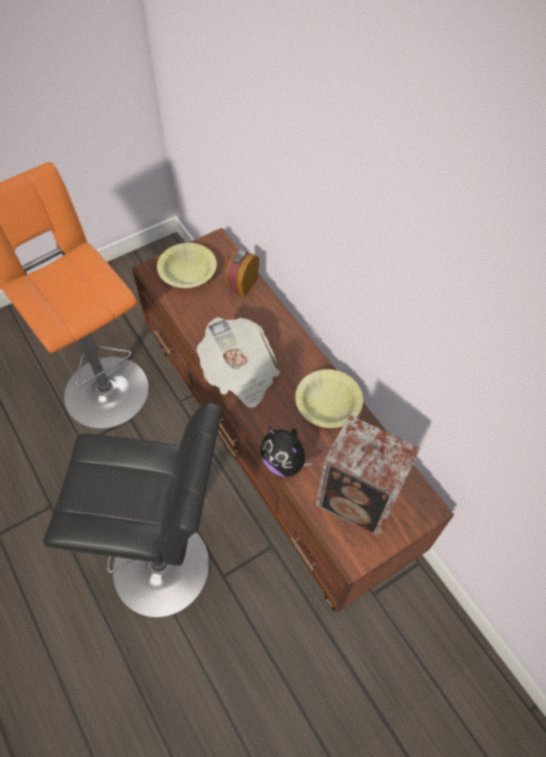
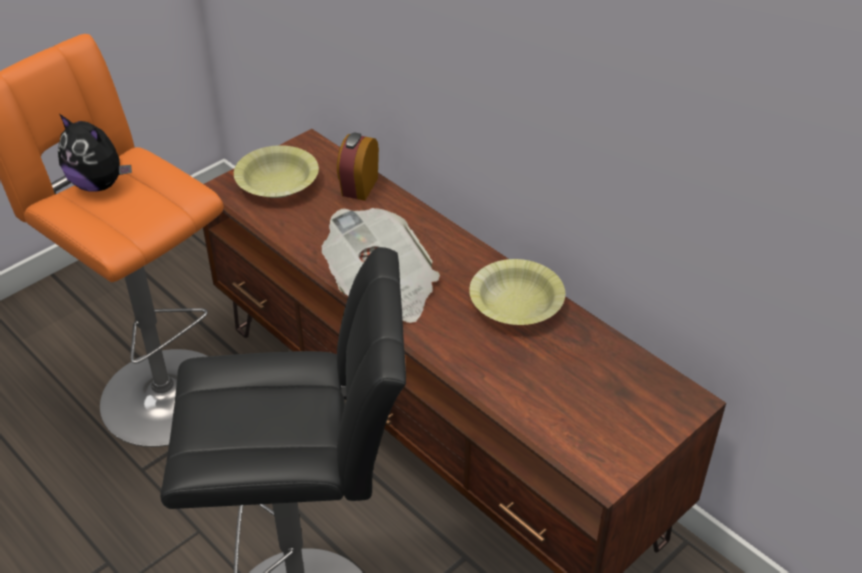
camera: 10 degrees left, 15 degrees down
plush toy [260,427,313,477] -> plush toy moved to [58,114,132,192]
speaker [316,415,420,538] -> none

